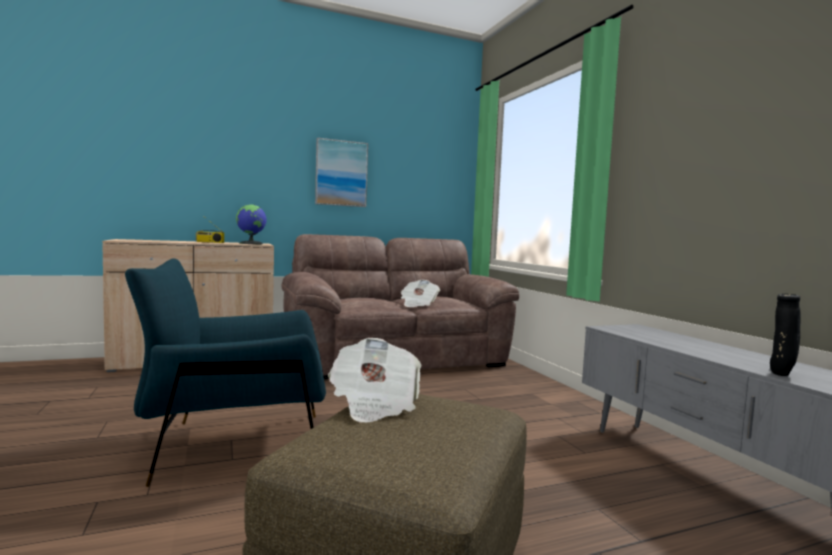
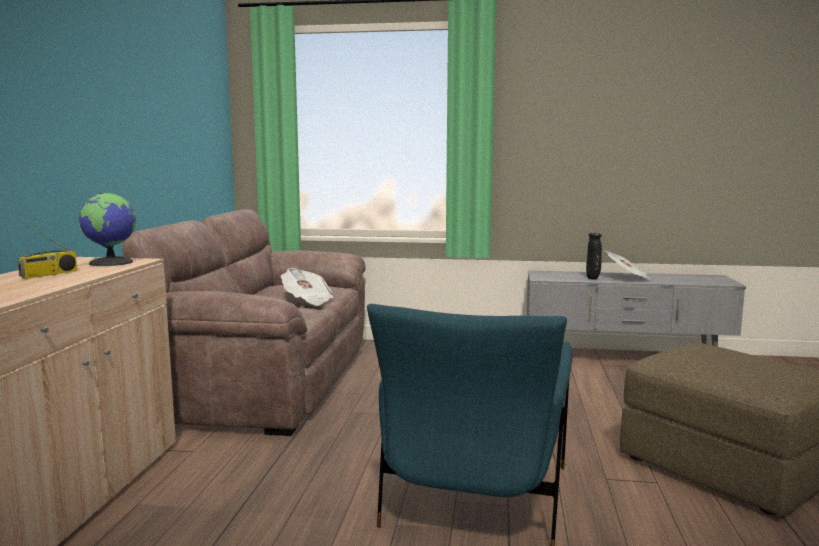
camera: 60 degrees left, 5 degrees up
picture [315,138,368,207] -> none
newspaper [328,338,421,423] -> newspaper moved to [604,250,652,281]
black vase [770,294,801,376] -> black vase moved to [586,233,602,280]

